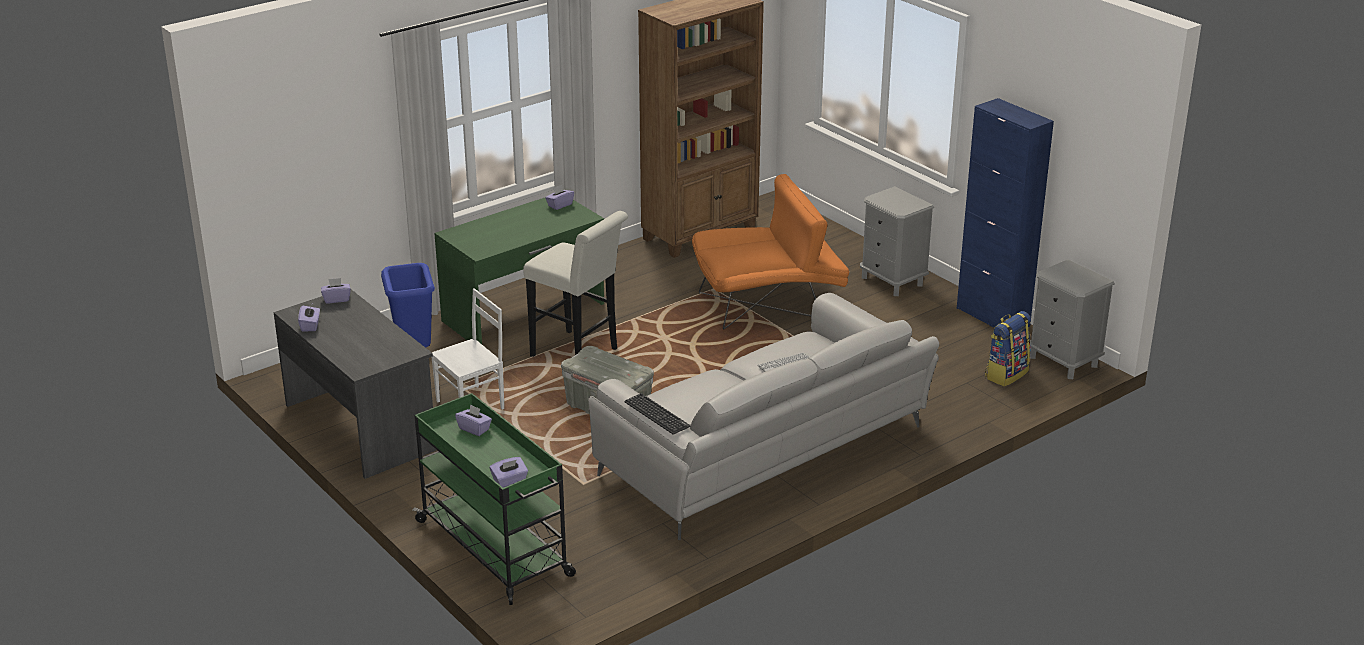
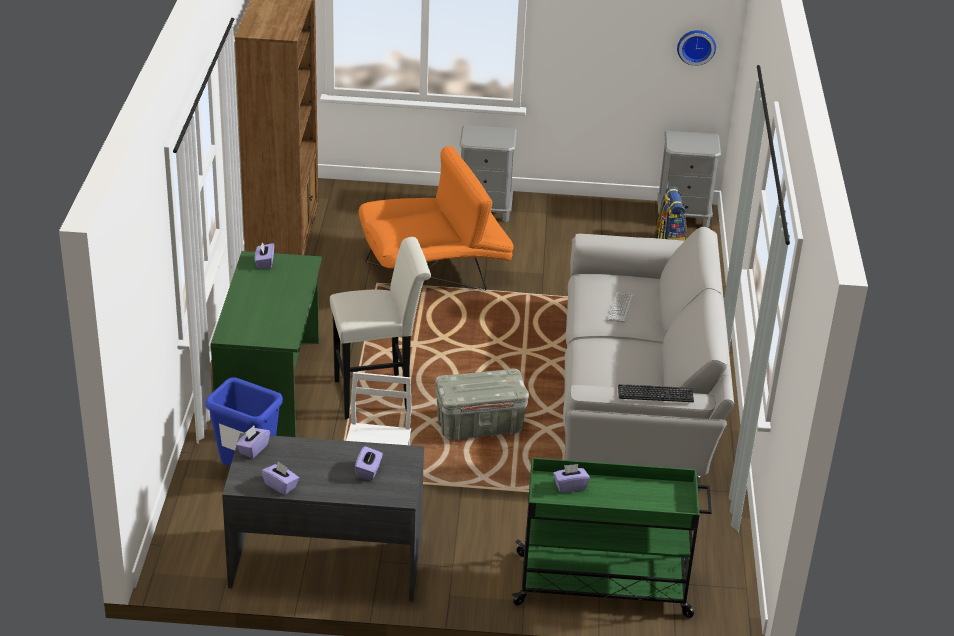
camera: 50 degrees left, 5 degrees up
purple tissue box [490,457,528,488] -> purple tissue box moved to [355,446,383,480]
orange armchair [692,174,849,330] -> orange armchair turned 45 degrees clockwise [359,146,514,291]
blue cabinet [957,98,1054,327] -> none
none -> wall clock [677,30,716,66]

